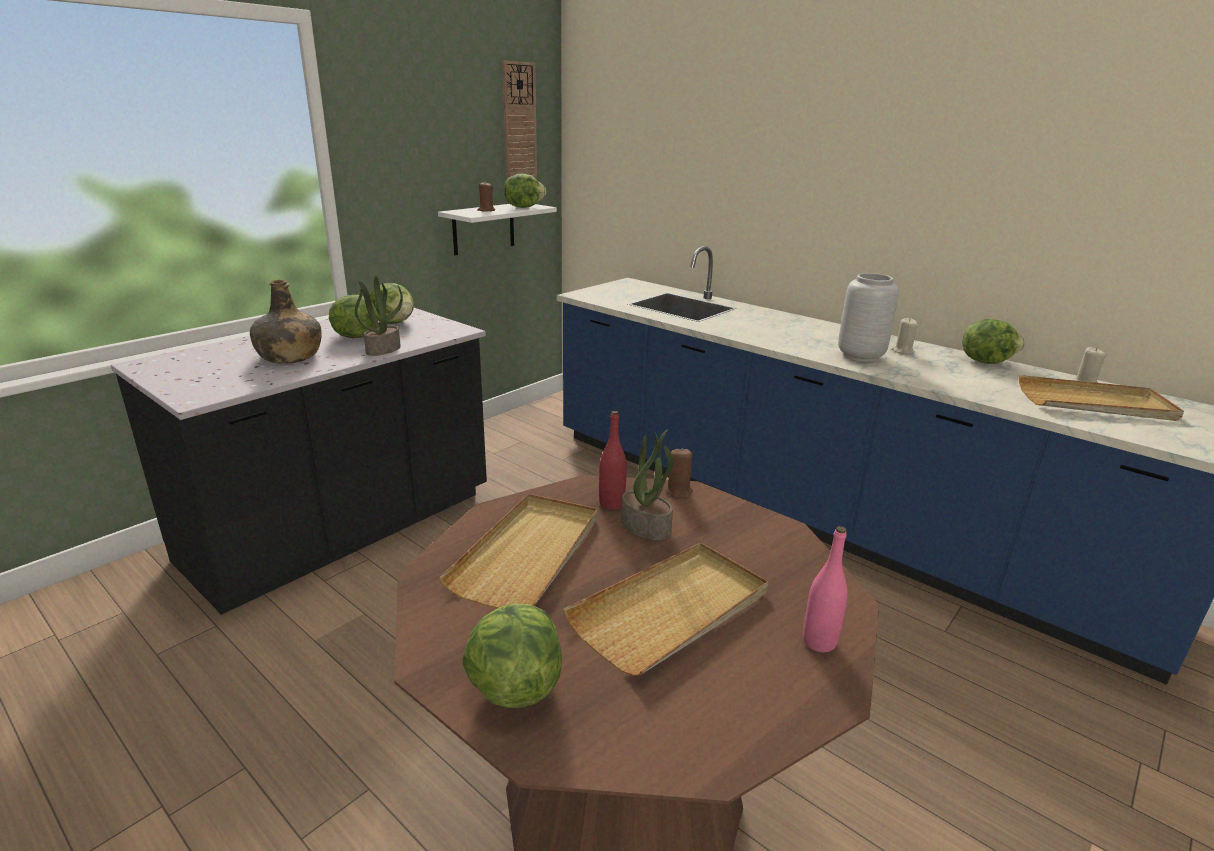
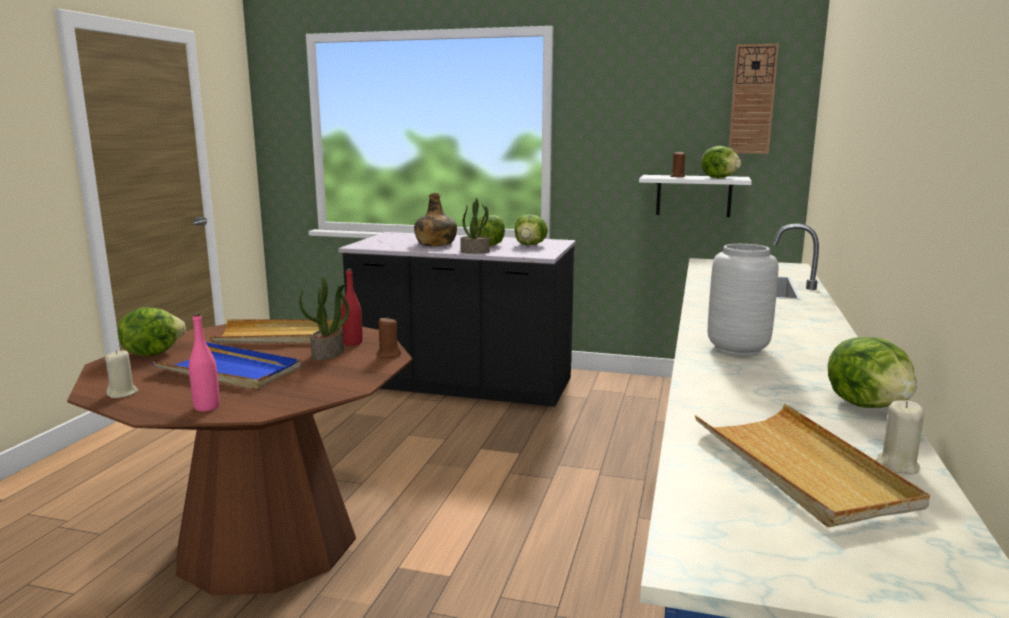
camera: 65 degrees right, 10 degrees down
beige tray [563,543,768,676] -> blue tray [152,342,301,389]
beige candle [891,318,918,355] -> beige candle moved to [105,350,138,398]

